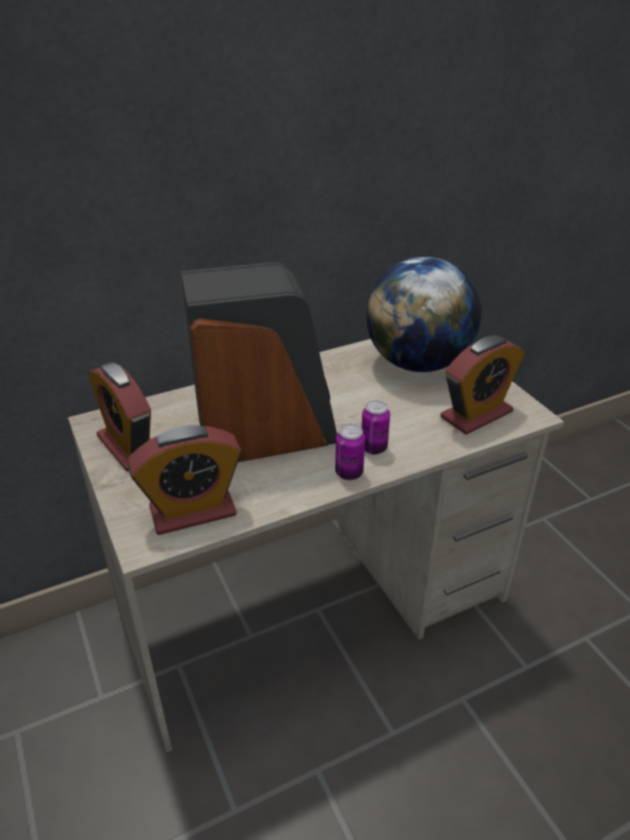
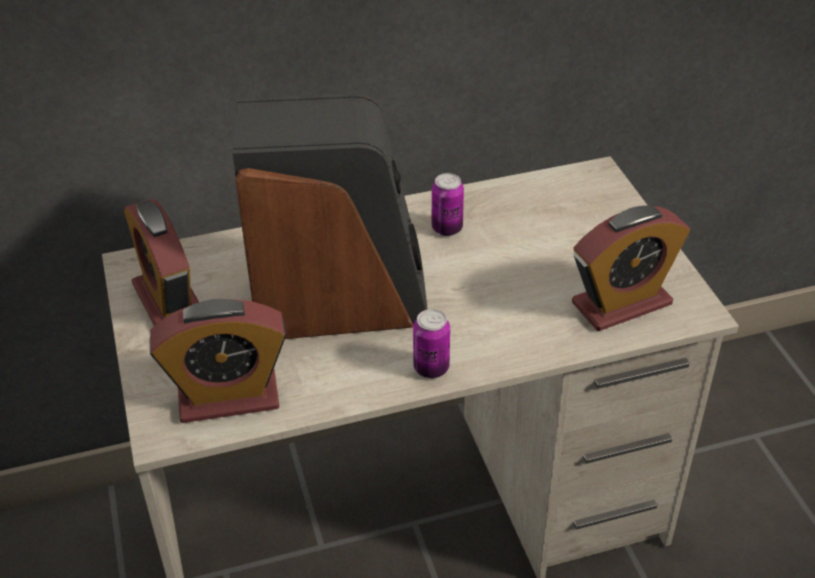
camera: 10 degrees right, 5 degrees up
can [362,400,390,455] -> can moved to [432,173,464,236]
globe [366,257,481,372] -> none

